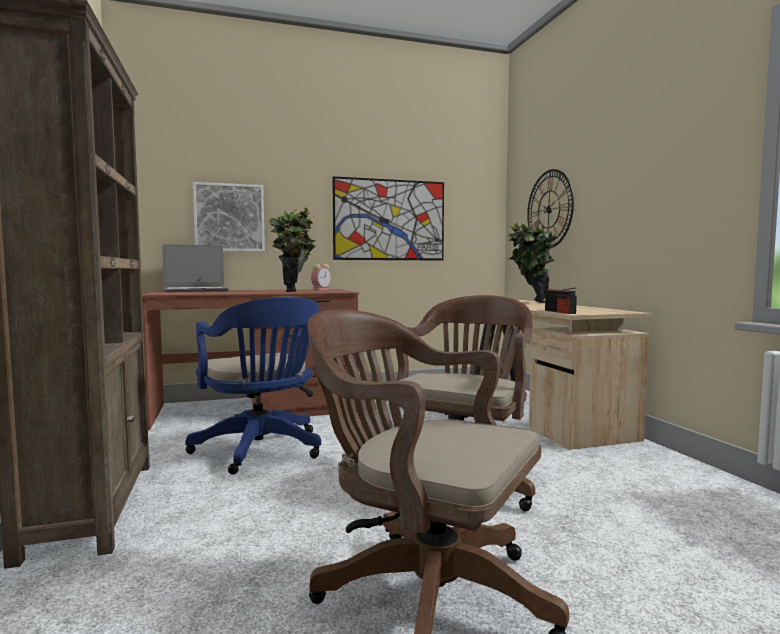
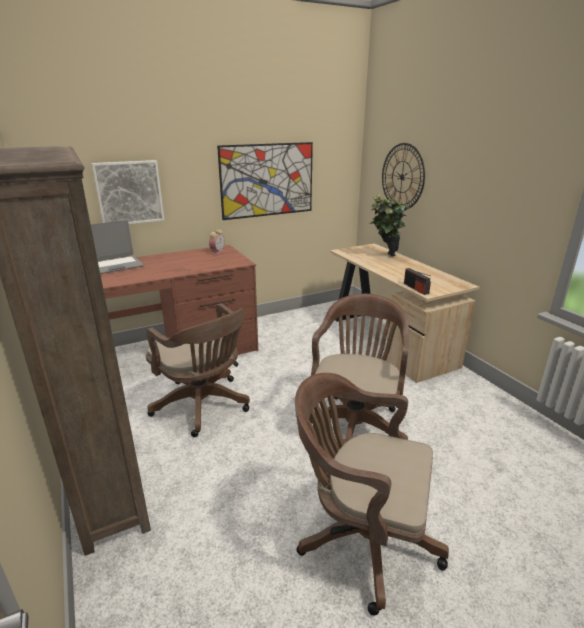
camera: 10 degrees left, 20 degrees up
blue office chair [186,297,321,474] -> brown office chair [146,303,250,437]
potted plant [269,208,316,292] -> none

